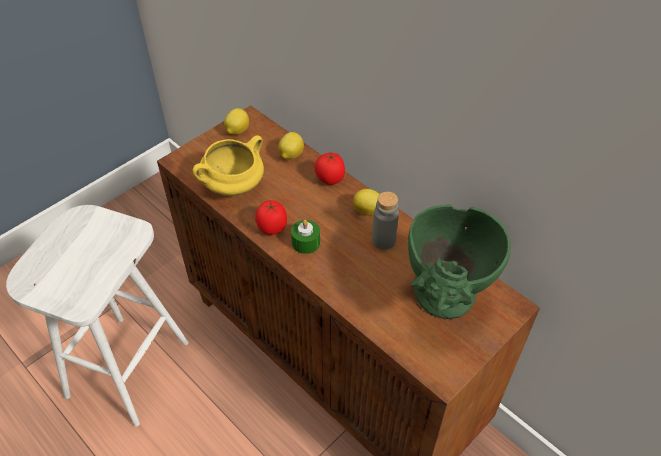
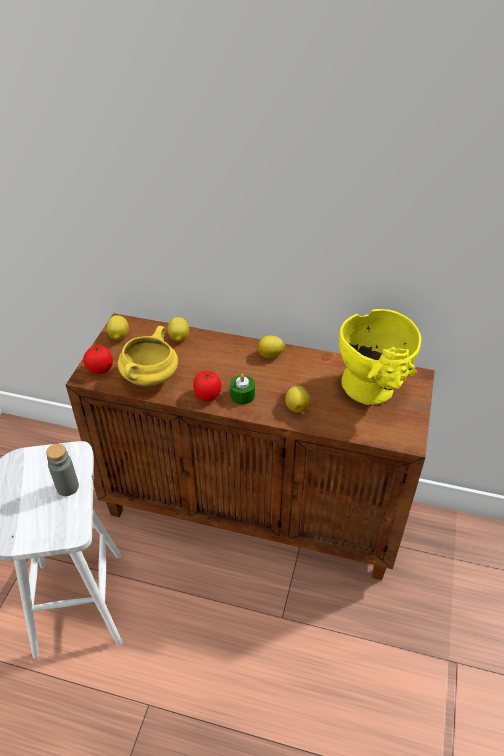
camera: 30 degrees left, 5 degrees down
tomato [314,153,345,185] -> tomato moved to [83,345,113,374]
grey bottle [372,191,399,250] -> grey bottle moved to [46,444,79,496]
green vase [408,204,511,319] -> yellow vase [339,309,421,405]
none -> lemon [285,386,310,413]

